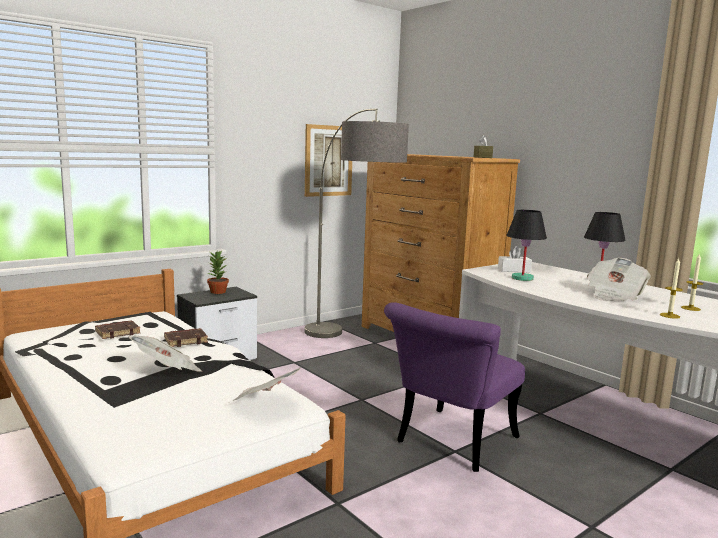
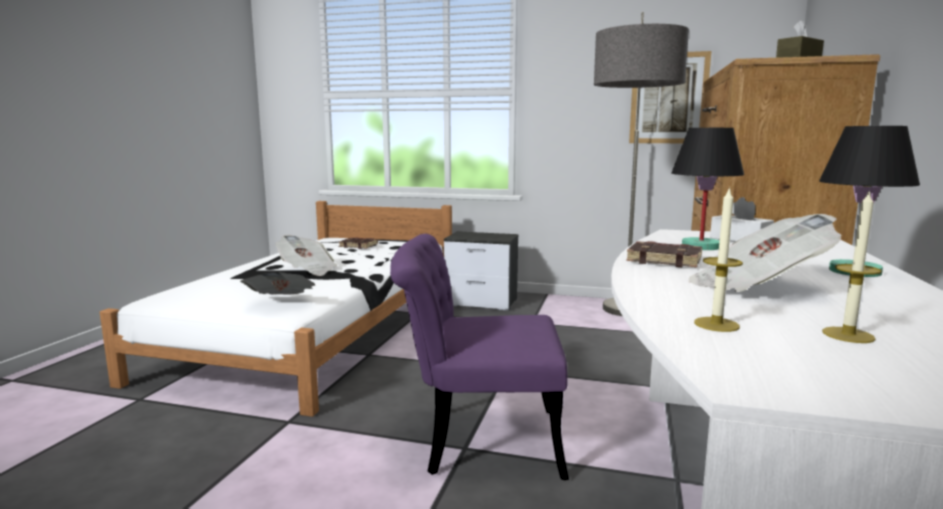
camera: 55 degrees right, 0 degrees up
brown book [164,328,208,347] -> brown book moved to [626,241,702,267]
potted plant [207,250,229,294] -> none

